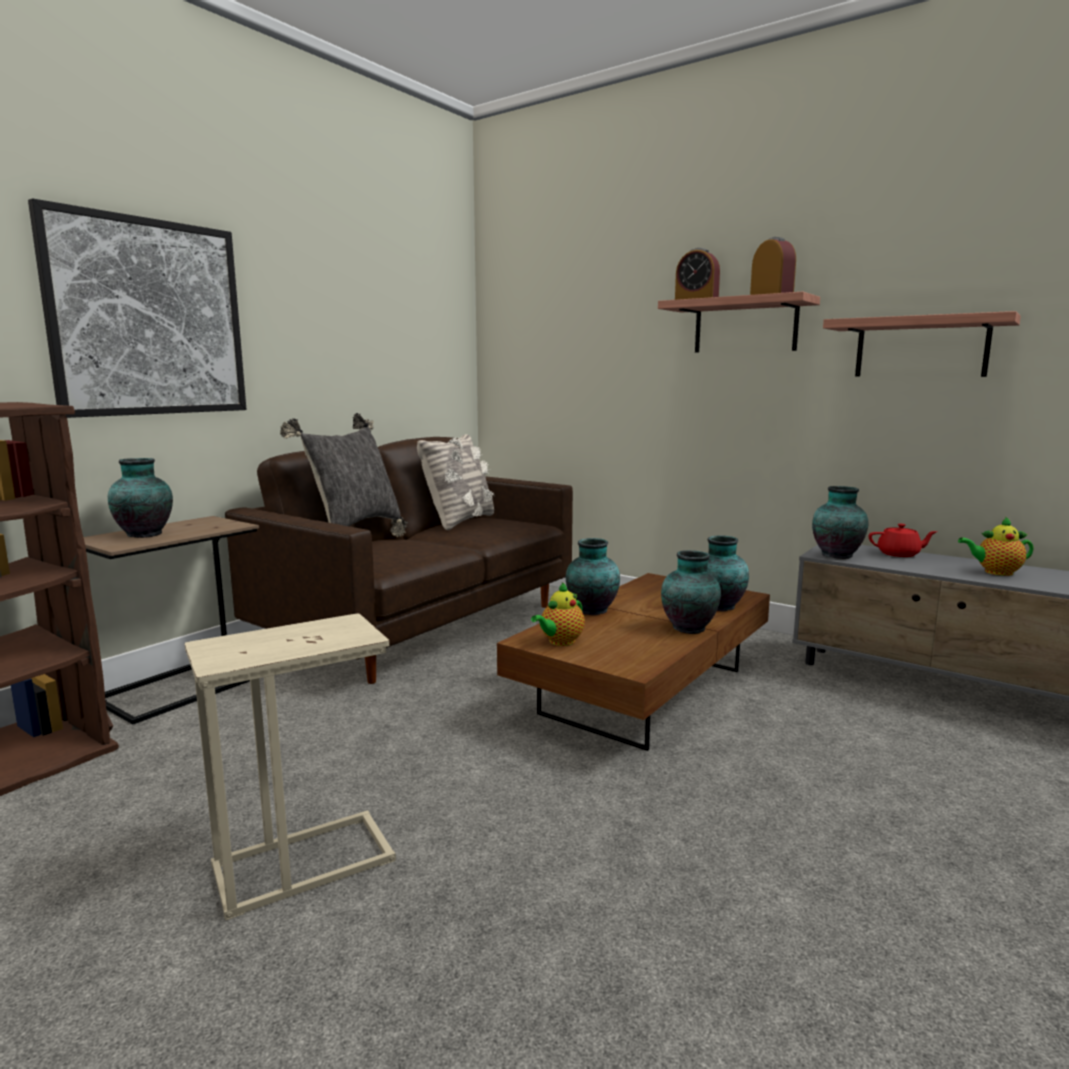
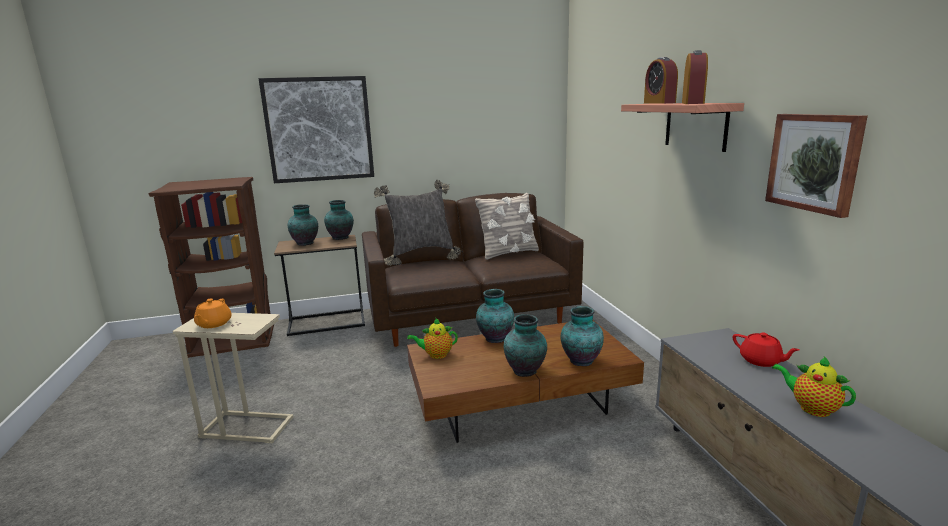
camera: 40 degrees right, 5 degrees up
vase [812,486,868,559] -> vase moved to [324,200,354,240]
shelf [823,311,1021,377] -> picture [765,114,868,218]
none -> orange teapot [194,299,232,328]

